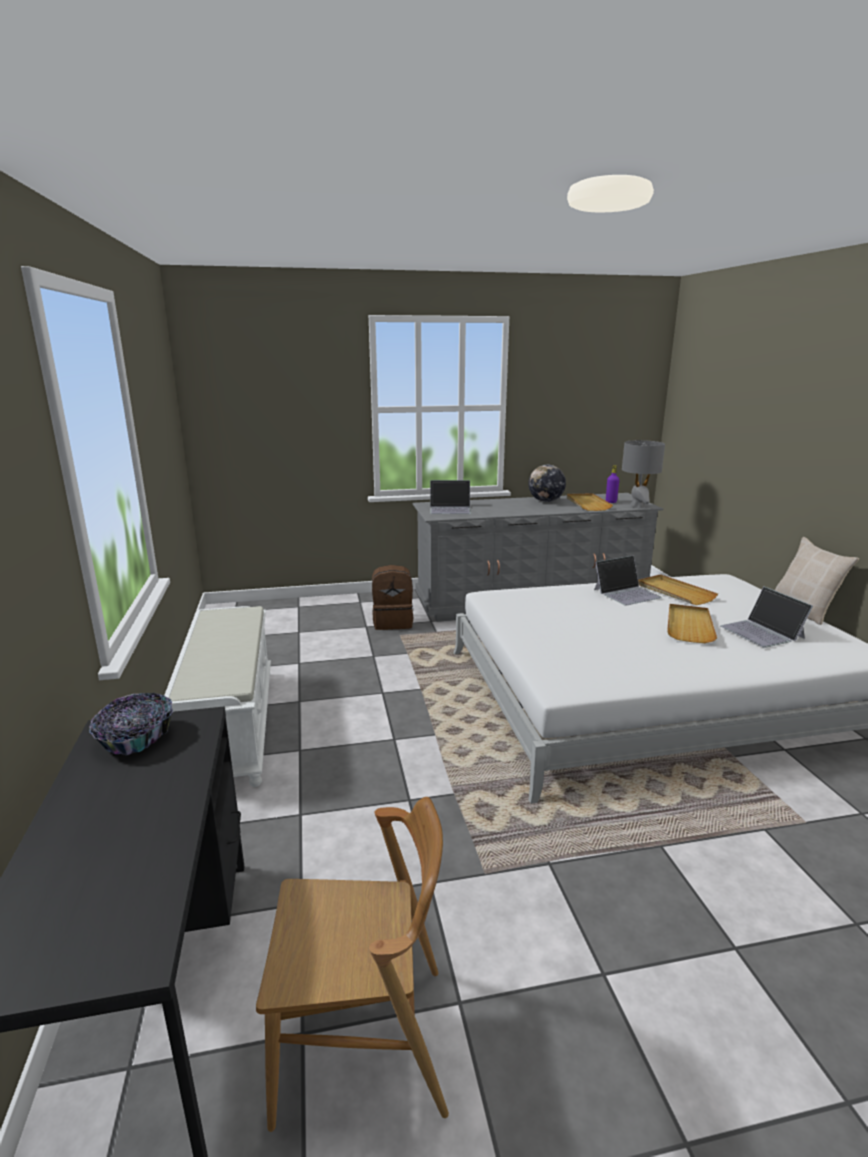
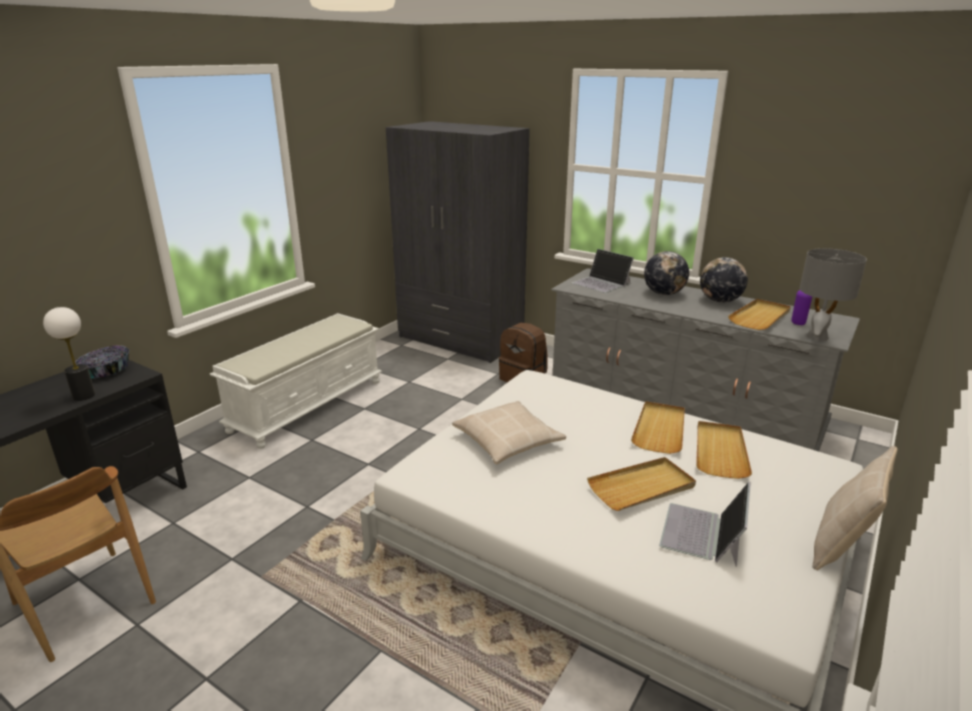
camera: 45 degrees right, 5 degrees up
laptop [594,555,662,606] -> beige tray [631,401,685,454]
none -> table lamp [43,307,95,401]
none -> grey wardrobe [386,121,530,363]
none -> beige pillow [452,401,566,464]
none -> globe [644,251,689,295]

